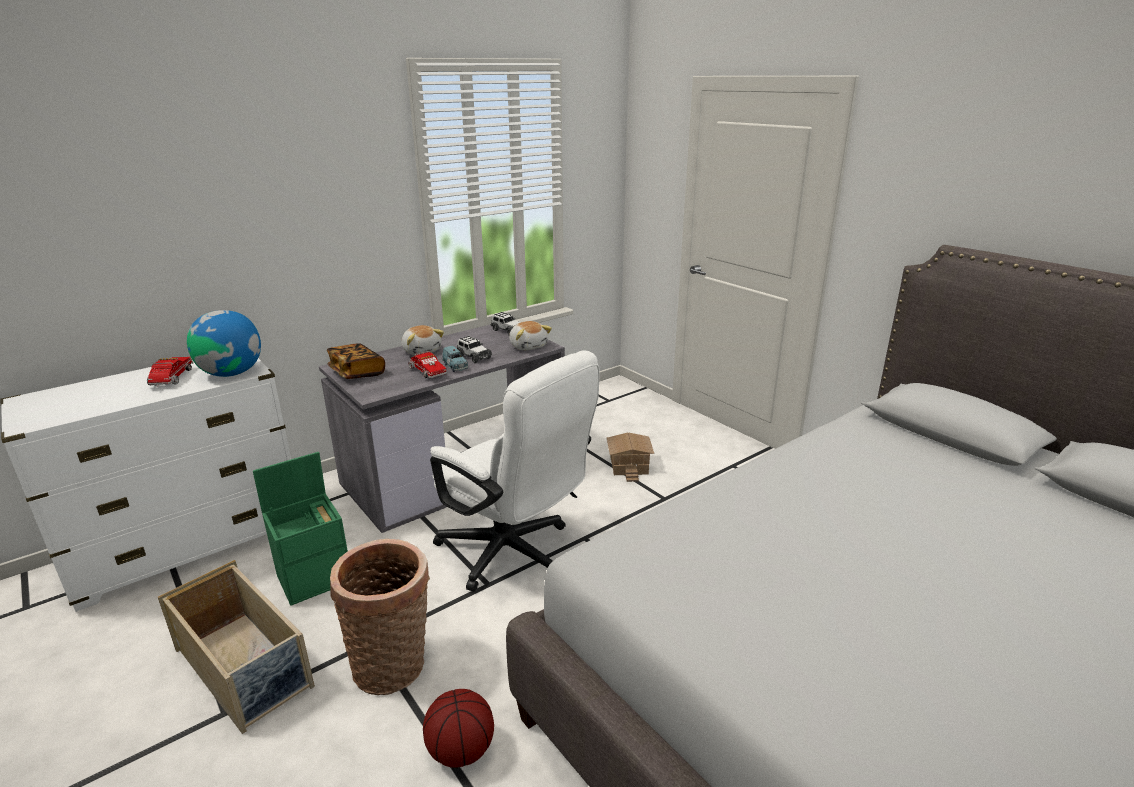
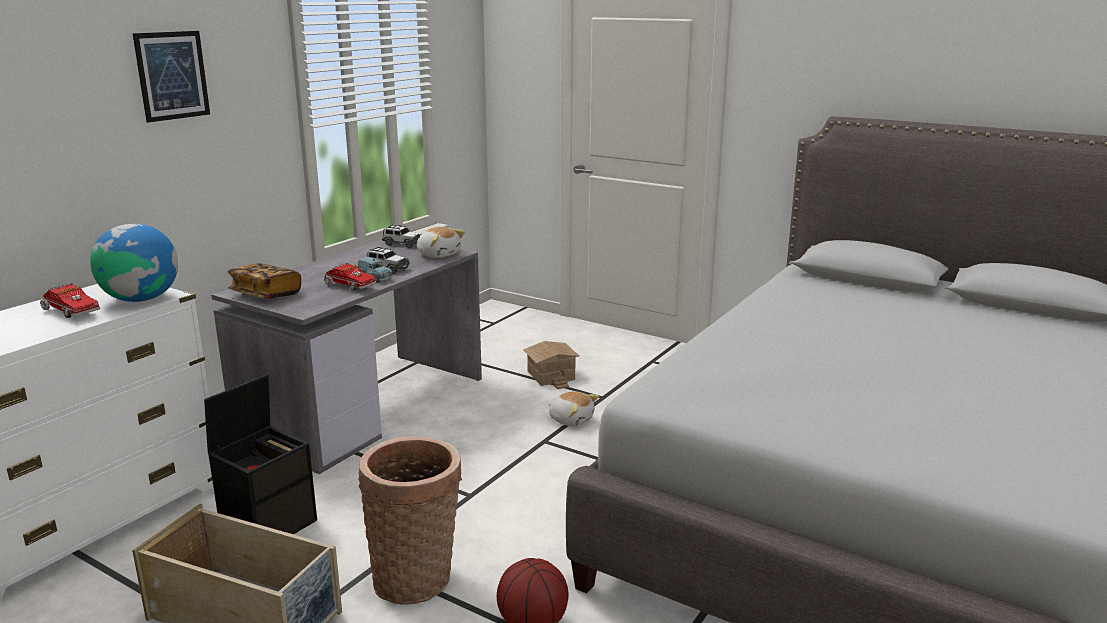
camera: 20 degrees left, 5 degrees down
toy truck [147,357,193,387] -> toy truck turned 150 degrees clockwise [40,283,100,318]
green storage box [253,452,348,606] -> black storage box [204,374,317,534]
plush toy [401,325,444,355] -> plush toy moved to [549,391,599,426]
white office chair [430,350,600,592] -> none
none -> picture [132,31,210,123]

